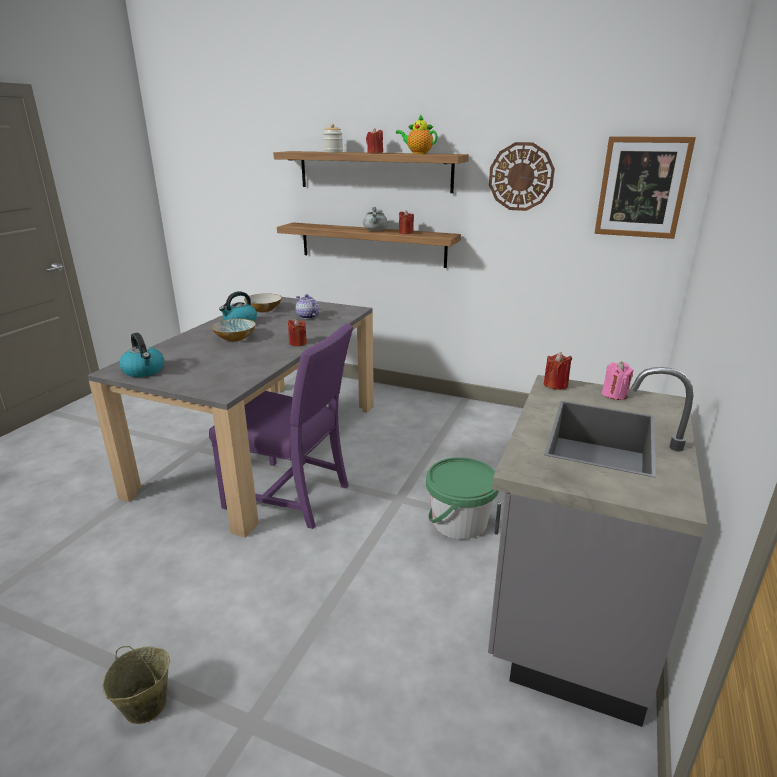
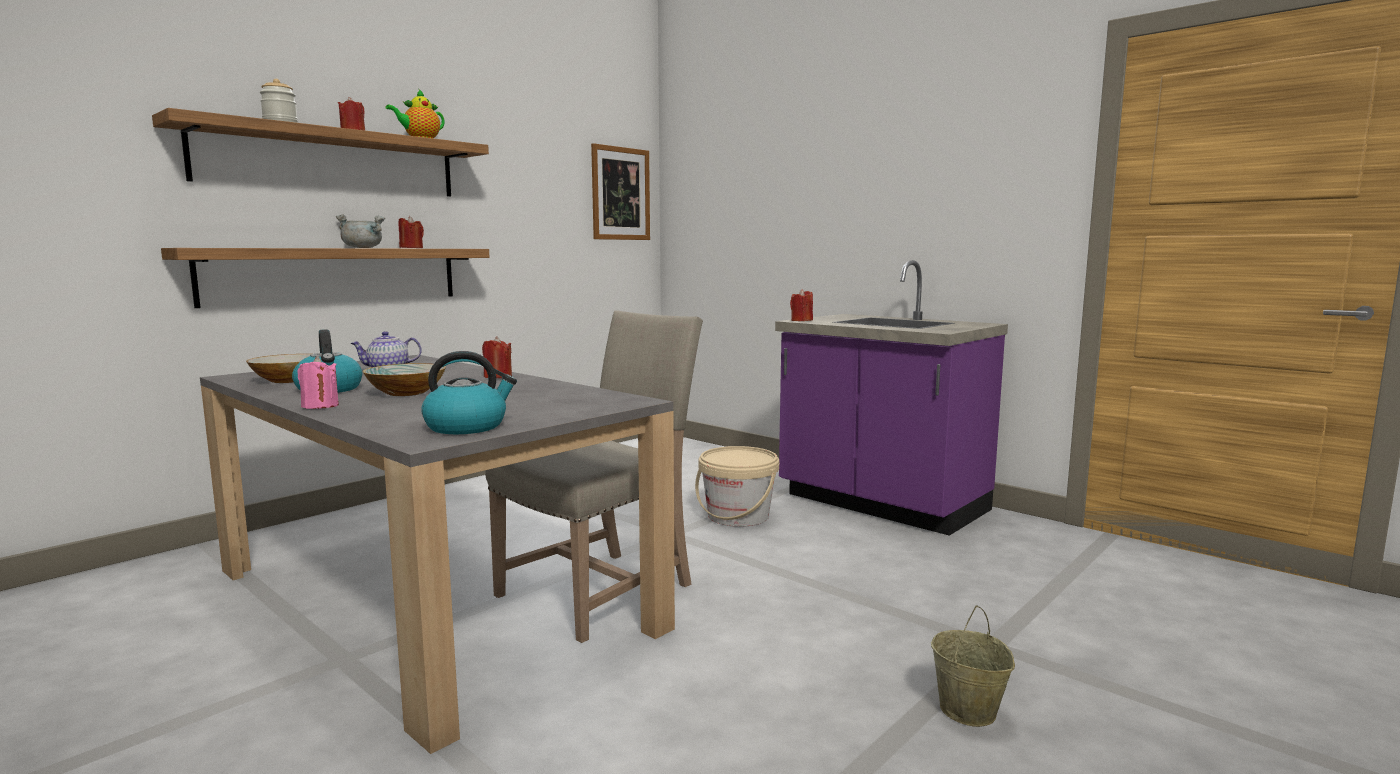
camera: 70 degrees left, 15 degrees down
purple chair [209,323,353,529] -> beige chair [485,310,703,643]
green bucket [426,457,499,540] -> beige bucket [695,446,779,527]
grey counter [488,367,707,727] -> purple counter [775,260,1008,536]
wall clock [489,142,555,211] -> none
pink candle [602,362,633,400] -> pink candle moved to [297,356,339,409]

